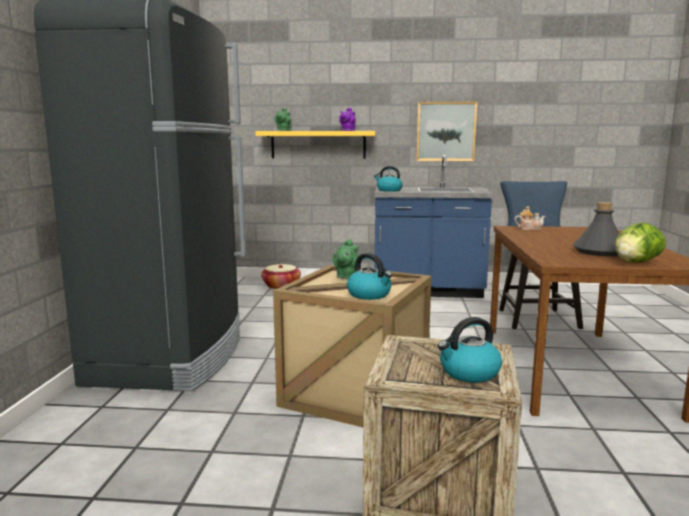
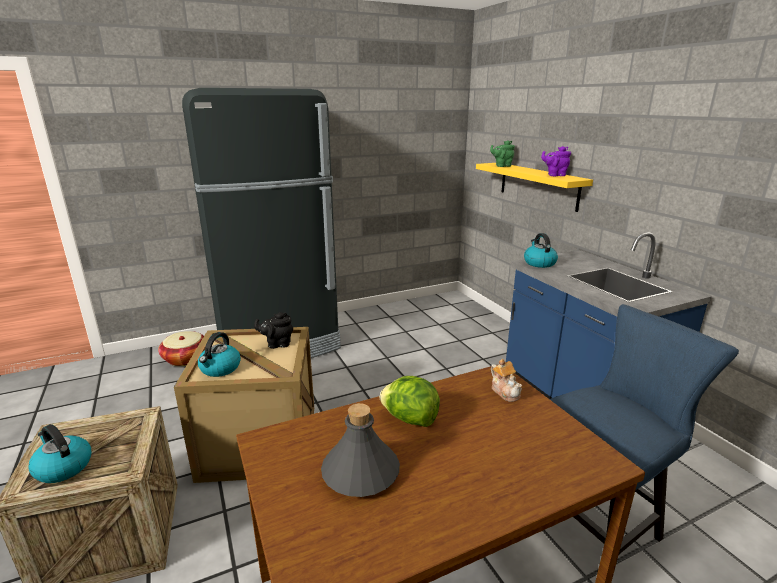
camera: 60 degrees right, 10 degrees up
basket [261,264,301,289] -> basket moved to [158,331,204,366]
green teapot [333,239,358,280] -> black teapot [254,312,293,349]
picture [416,102,477,161] -> none
lettuce [615,223,666,263] -> lettuce moved to [380,376,440,427]

